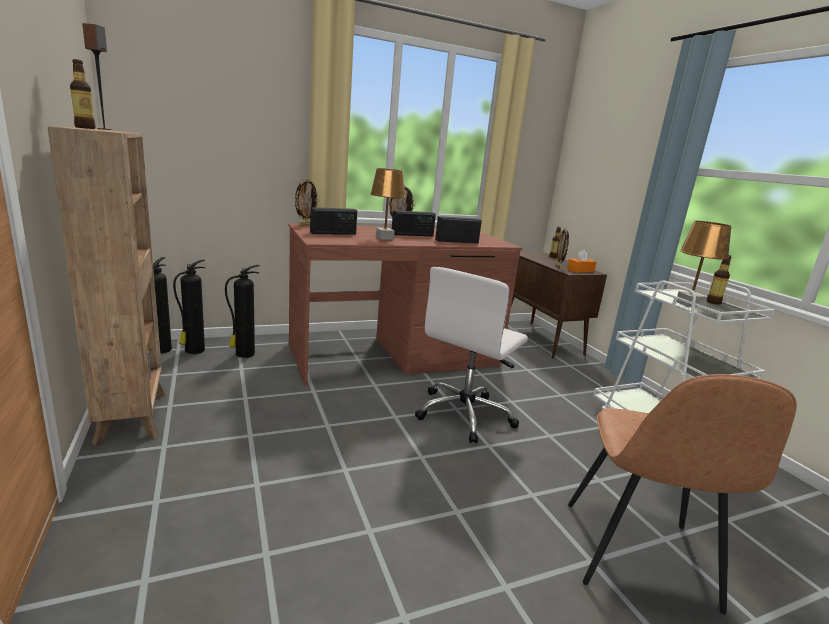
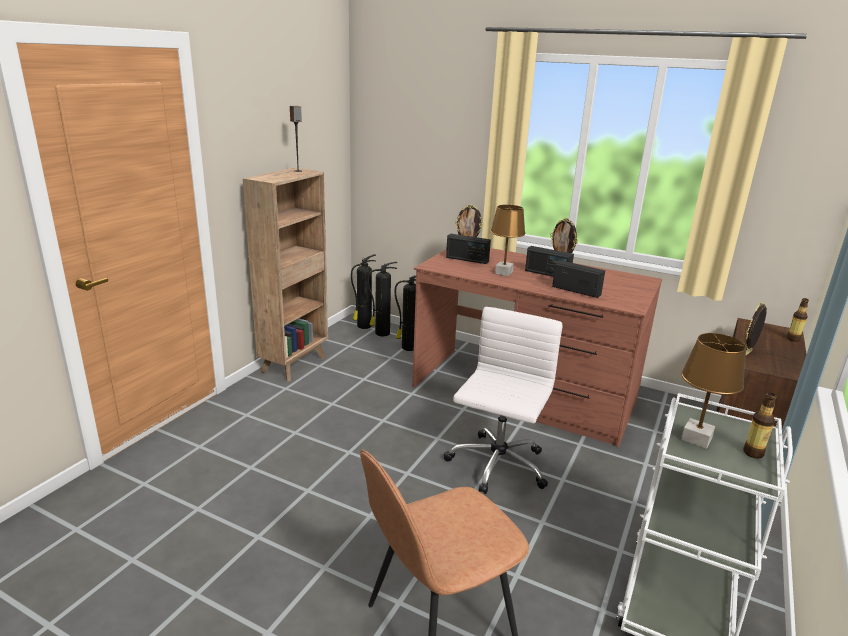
camera: 50 degrees right, 5 degrees up
bottle [70,59,95,129] -> none
white office chair [415,267,528,443] -> white office chair turned 120 degrees clockwise [444,307,563,494]
orange tissue box [567,250,597,273] -> none

